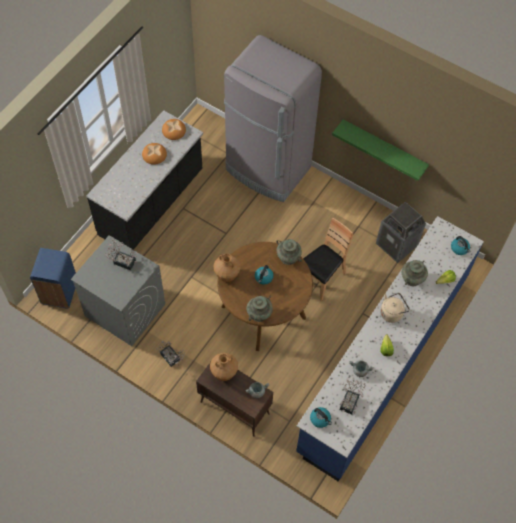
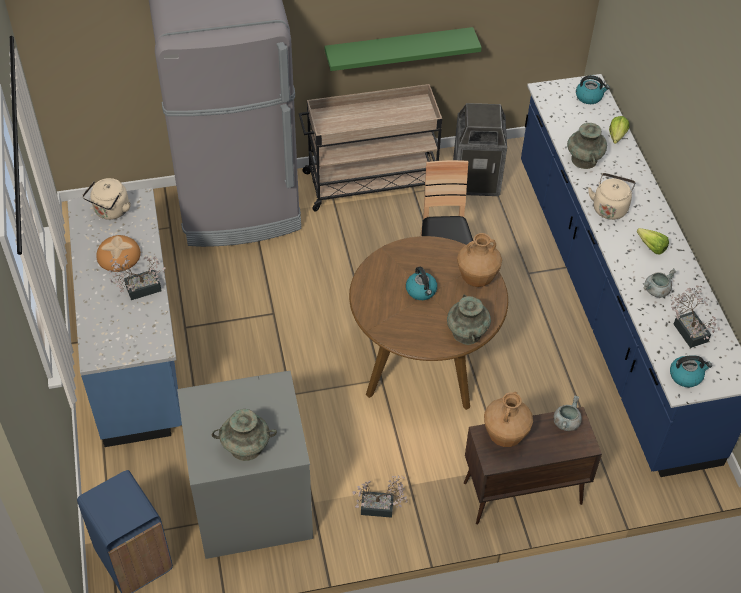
camera: 45 degrees left, 10 degrees down
black counter [86,110,203,250] -> blue counter [67,188,182,447]
potted plant [105,239,139,270] -> potted plant moved to [109,255,166,300]
bread [162,119,186,140] -> beige kettle [82,178,131,220]
brown vase [213,254,241,282] -> brown vase moved to [457,233,502,287]
turquoise vase [276,239,302,265] -> turquoise vase moved to [212,409,277,461]
none -> beige cart [299,84,442,211]

